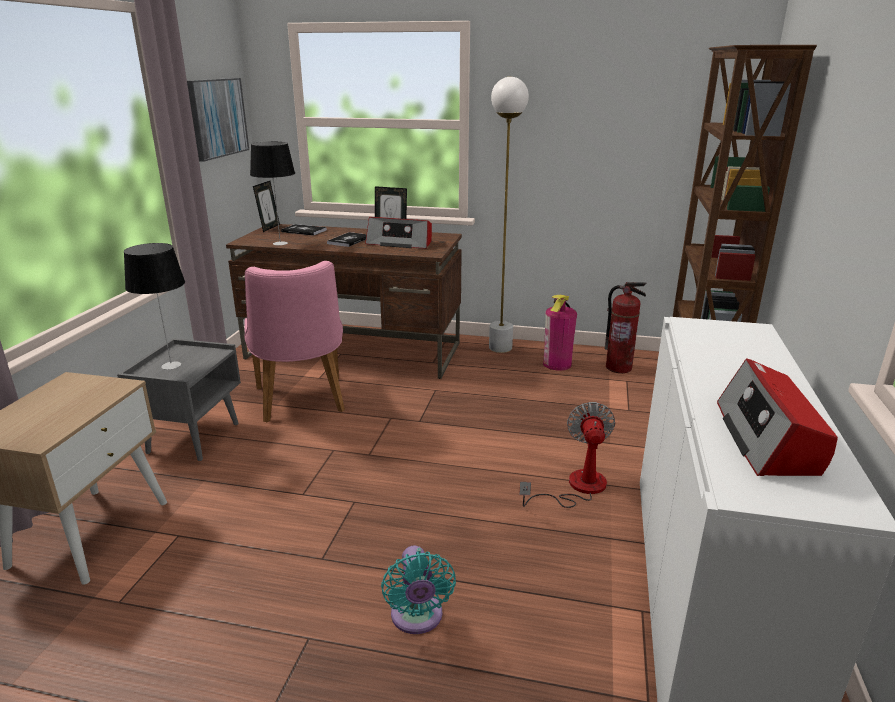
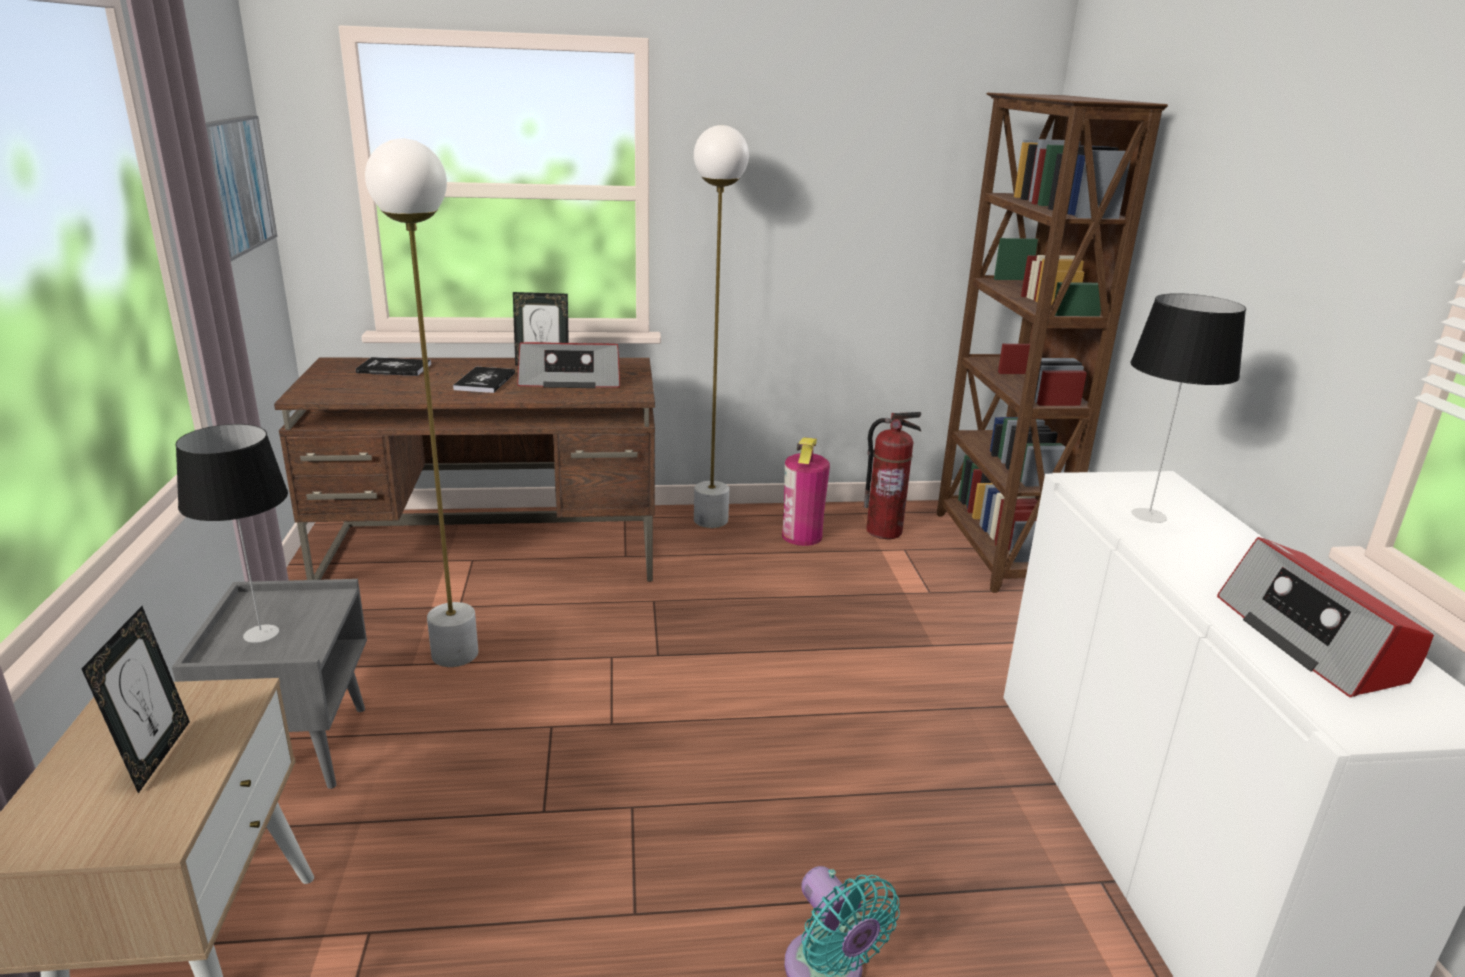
camera: 20 degrees left, 0 degrees up
pink chair [244,261,345,422] -> white floor lamp [365,139,478,667]
table lamp [250,141,295,245] -> table lamp moved to [1130,293,1246,523]
picture frame [253,181,280,232] -> picture frame moved to [81,606,190,793]
fan [519,402,615,508] -> none

